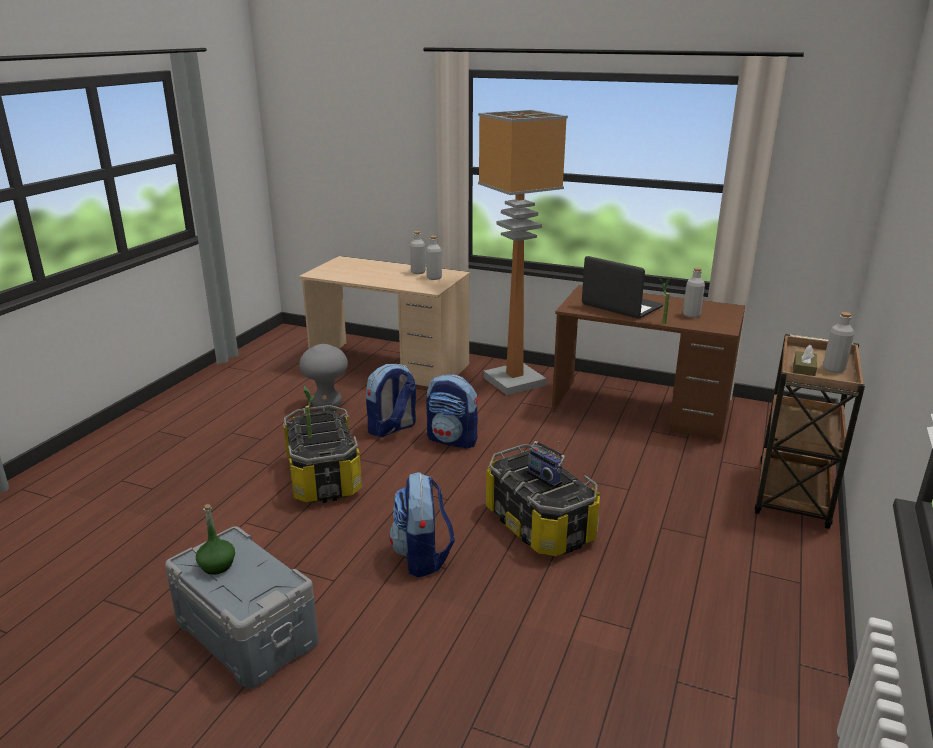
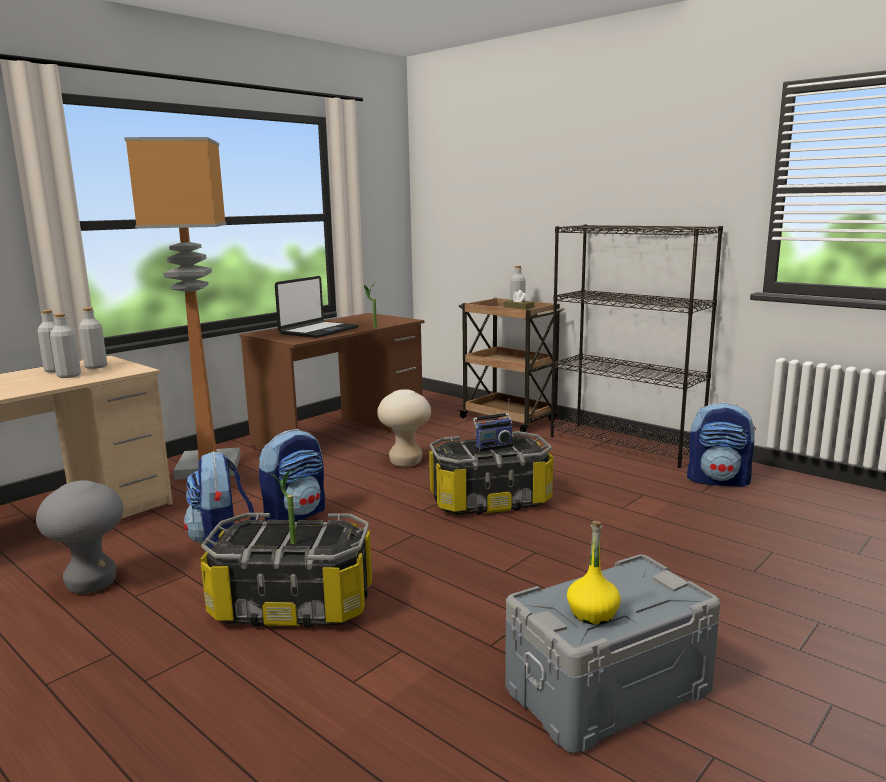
camera: 70 degrees left, 10 degrees down
green bottle [196,504,235,575] -> yellow bottle [567,521,621,625]
backpack [389,472,455,577] -> backpack moved to [687,402,756,487]
laptop [582,256,663,319] -> laptop turned 150 degrees clockwise [275,276,359,338]
grey bottle [683,267,705,318] -> grey bottle moved to [50,313,81,378]
none -> beige stool [377,389,431,467]
none -> black bookcase [550,224,723,468]

